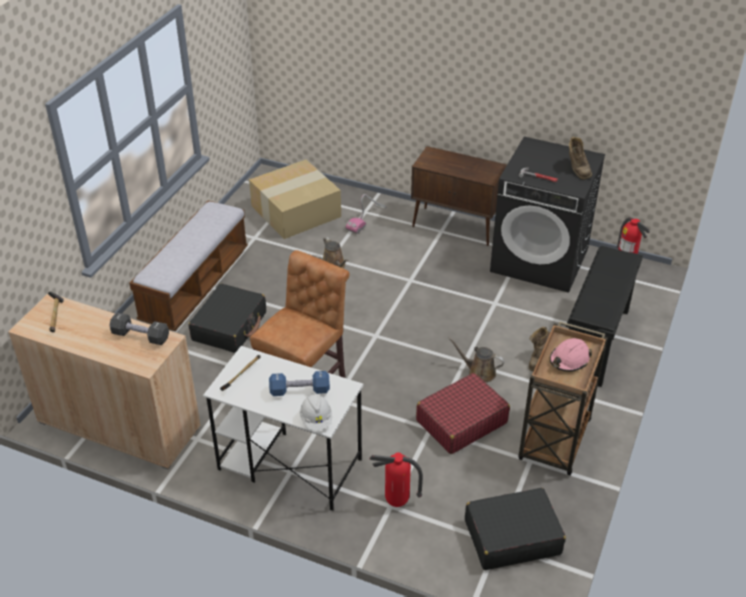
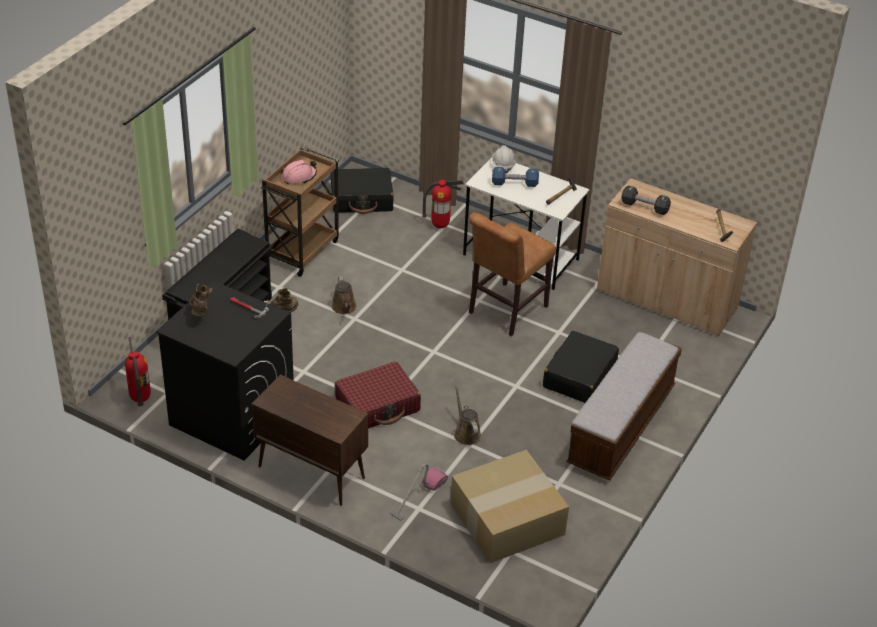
camera: 175 degrees left, 0 degrees up
red suitcase [416,373,510,454] -> red suitcase moved to [335,361,421,428]
brown watering can [448,337,505,383] -> brown watering can turned 45 degrees clockwise [331,276,356,314]

